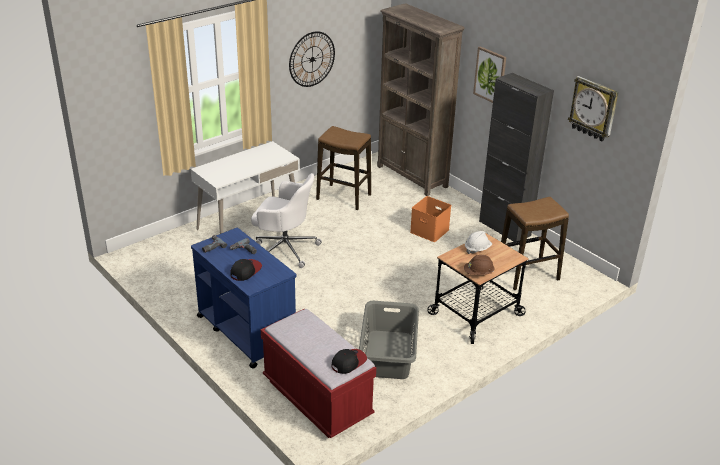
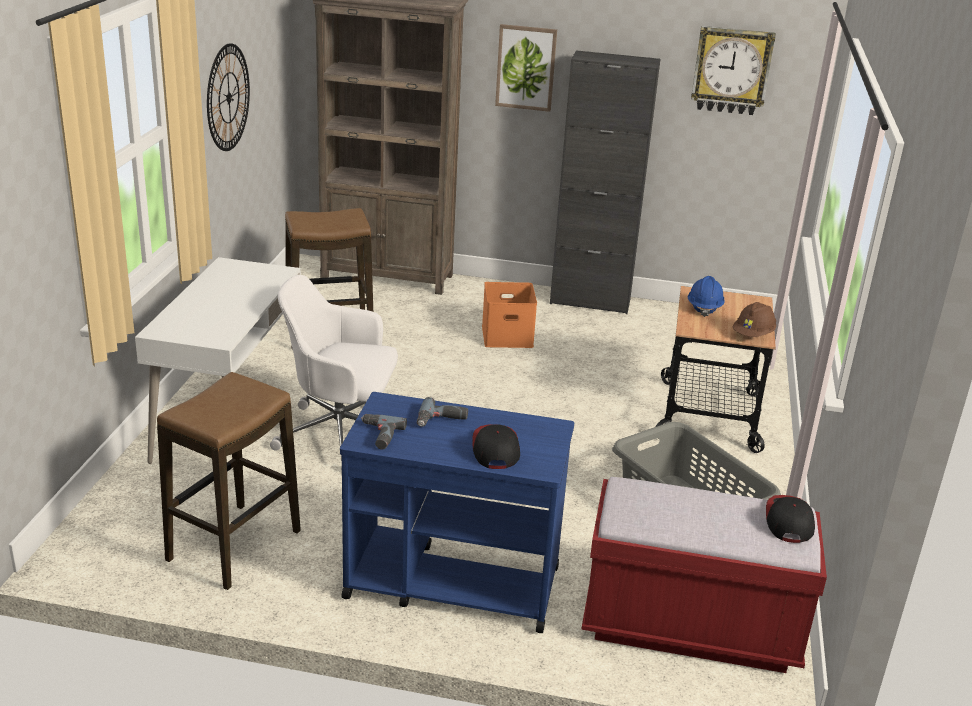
camera: 40 degrees left, 5 degrees down
white office chair [251,173,322,268] -> white office chair turned 150 degrees counterclockwise [270,274,398,471]
white hard hat [465,231,492,254] -> blue hard hat [688,276,725,317]
stool [501,197,569,290] -> stool moved to [157,372,301,590]

